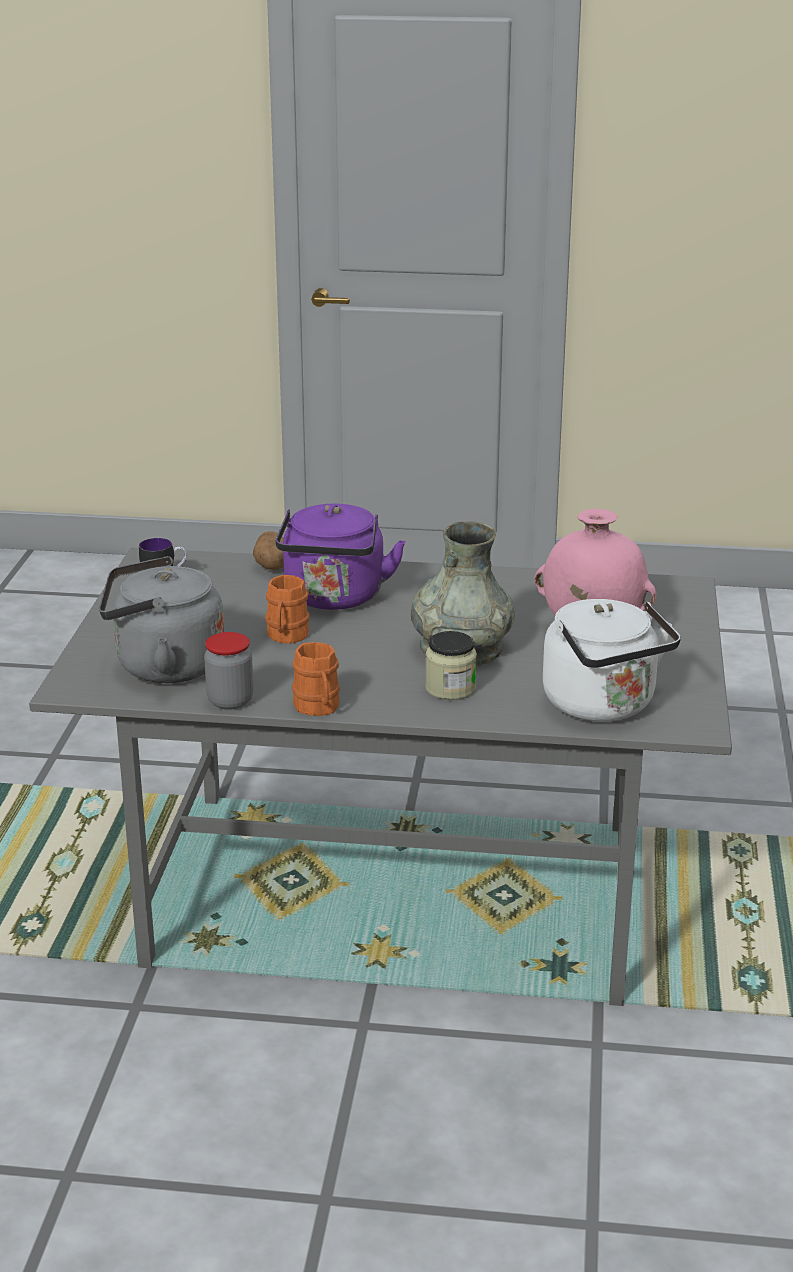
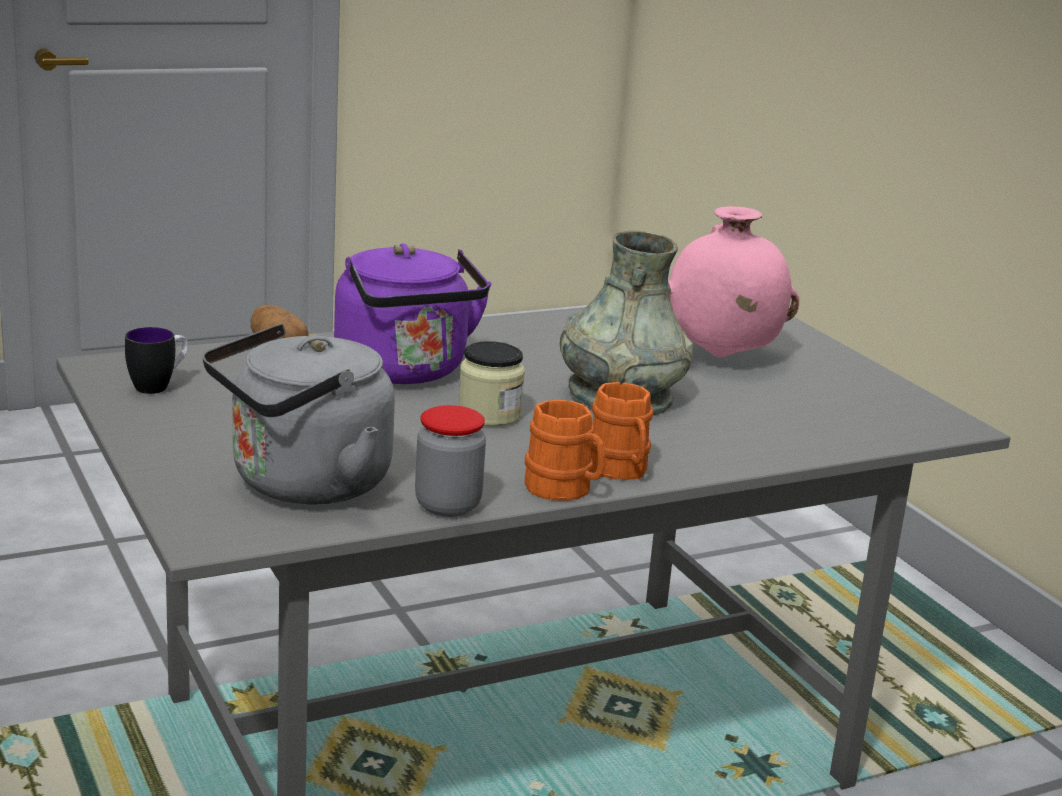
camera: 35 degrees left, 5 degrees down
orange mug [265,575,310,644] -> orange mug moved to [591,382,654,480]
jar [425,631,477,700] -> jar moved to [458,341,525,427]
white kettle [543,599,681,722] -> none

